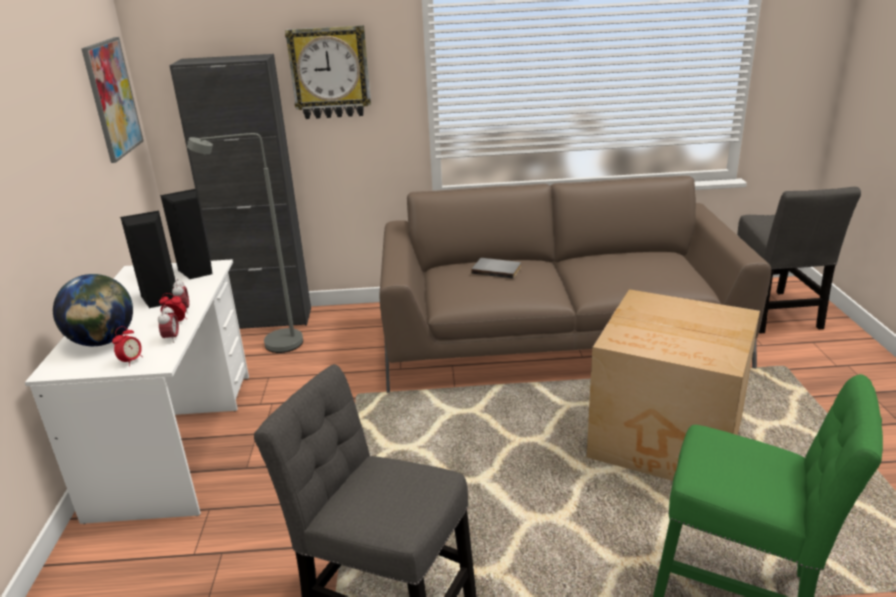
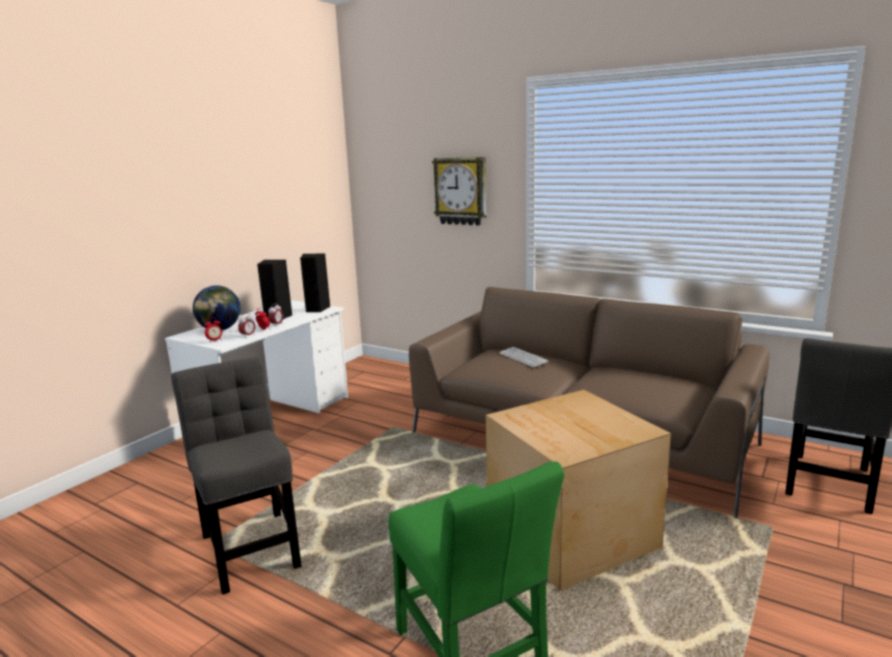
camera: 35 degrees right, 10 degrees down
picture [81,37,143,163] -> none
black cabinet [169,54,311,329] -> none
grey floor lamp [187,133,303,353] -> none
grey book [471,258,521,279] -> keyboard [499,347,549,368]

